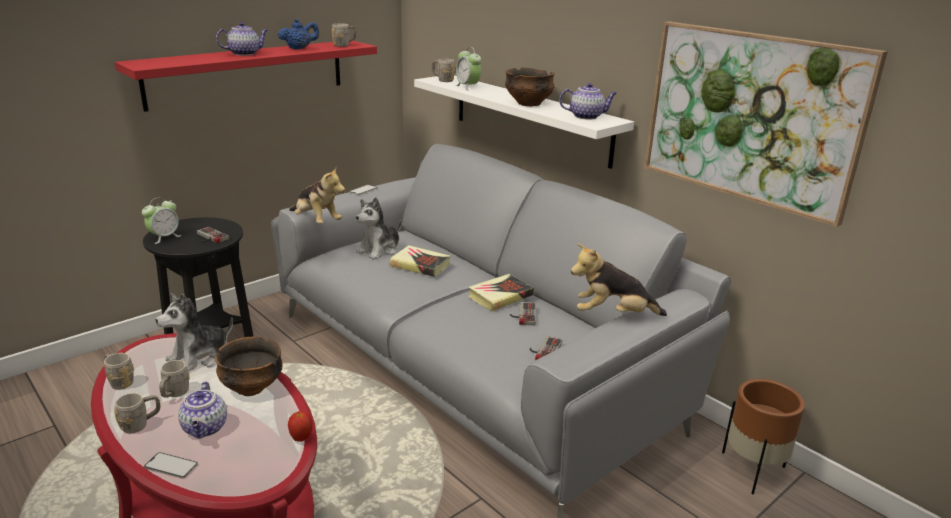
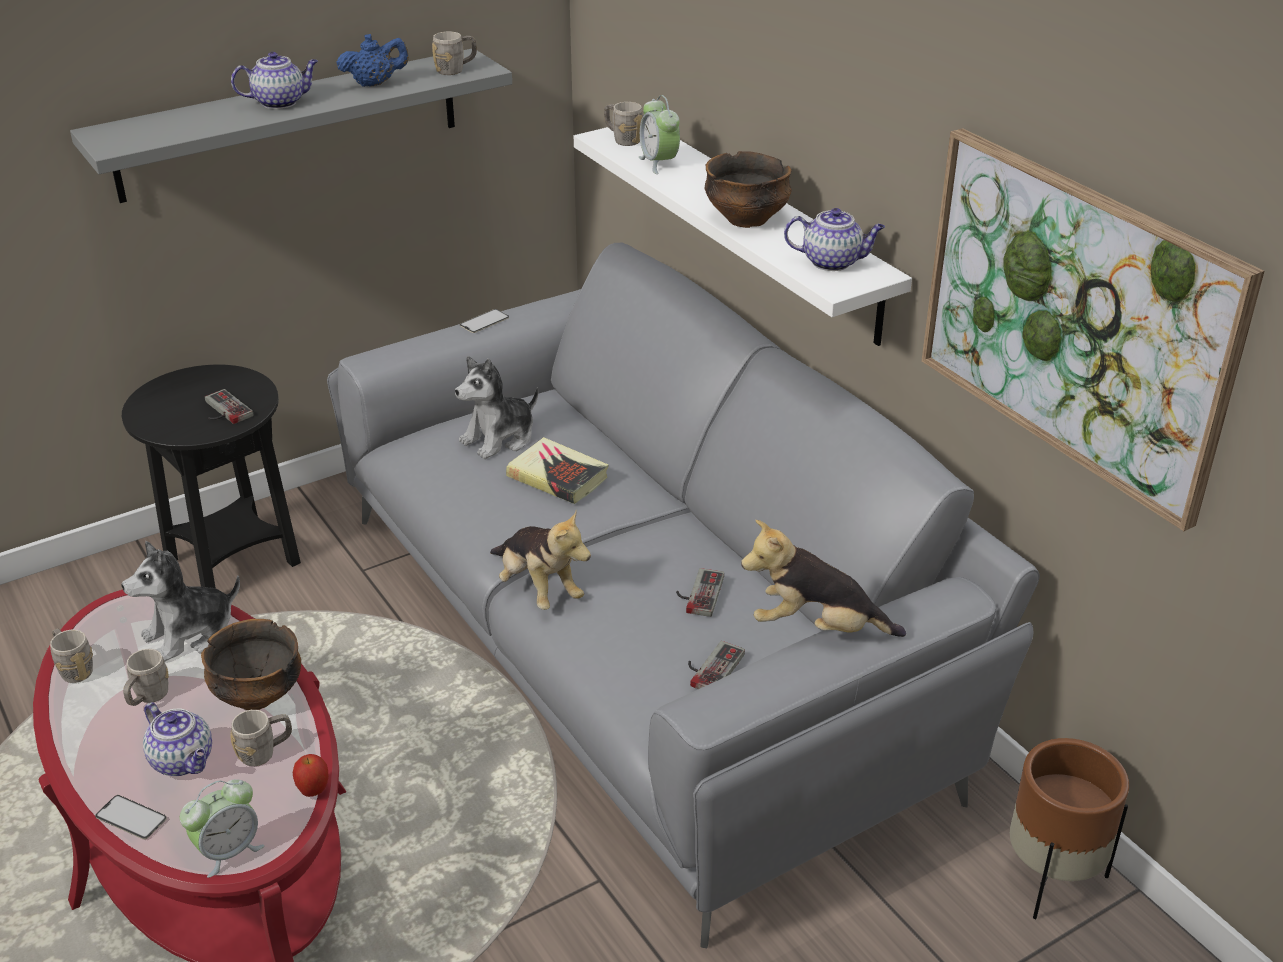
camera: 10 degrees right, 10 degrees up
grey mug [114,393,160,433] -> grey mug moved to [230,710,292,766]
red shelf [115,41,377,112] -> grey shelf [70,49,512,203]
alarm clock [142,197,182,244] -> alarm clock moved to [180,779,265,878]
teapot [178,382,227,439] -> teapot turned 45 degrees counterclockwise [143,702,212,776]
plush toy [289,167,345,224] -> plush toy moved to [490,510,591,610]
book [468,274,534,311] -> none

